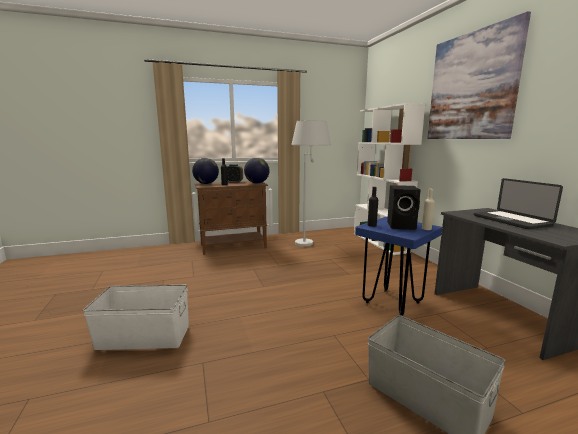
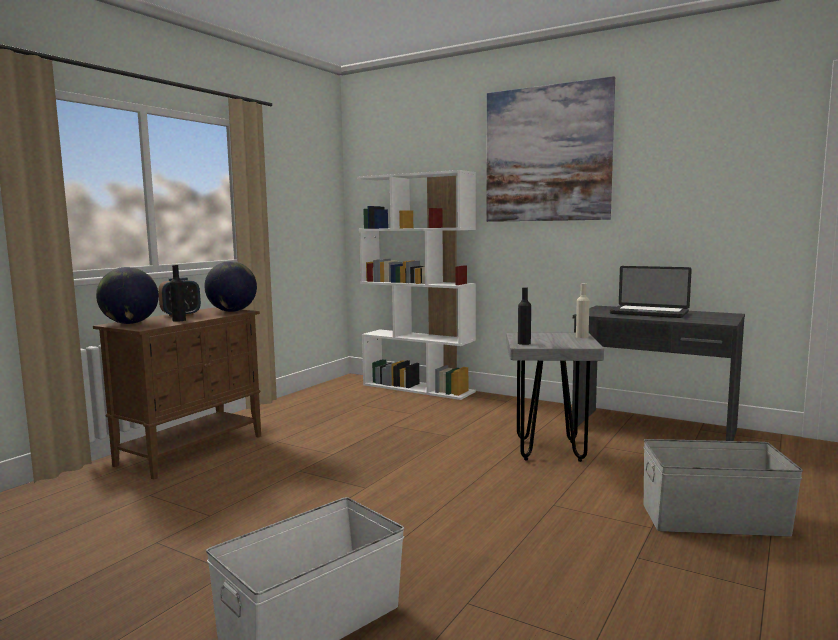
camera: 40 degrees left, 5 degrees down
white floor lamp [291,120,331,247] -> none
blue stool [355,217,442,316] -> grey stool [506,332,604,462]
black speaker [387,185,420,230] -> none

